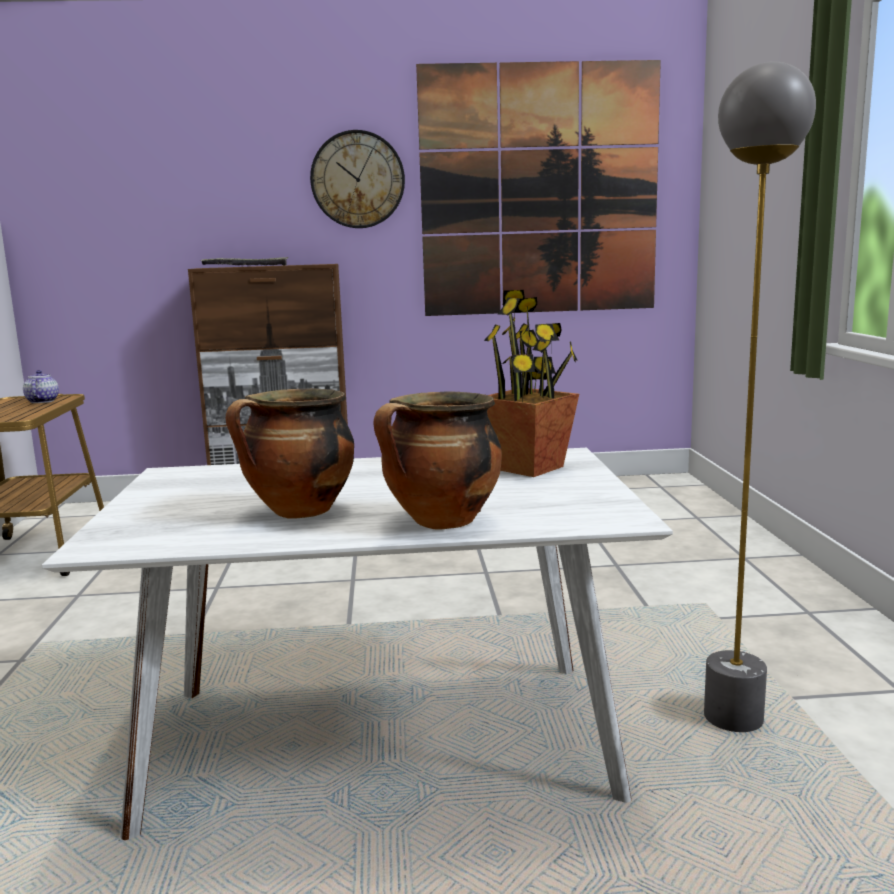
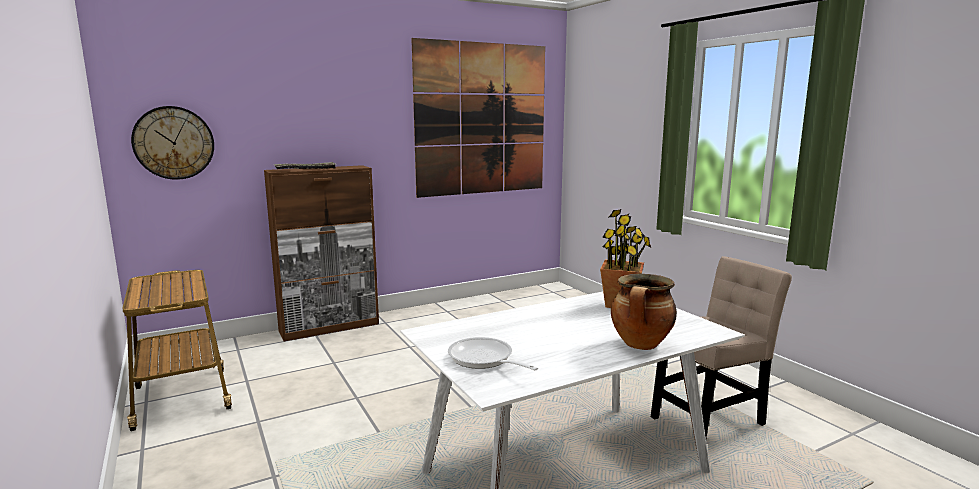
camera: 25 degrees left, 0 degrees up
teapot [23,370,59,403] -> none
cooking pot [226,388,354,519] -> none
wall clock [310,130,405,228] -> wall clock moved to [131,106,214,180]
grey floor lamp [704,61,816,732] -> beige chair [651,256,792,438]
none -> frying pan [448,337,538,371]

